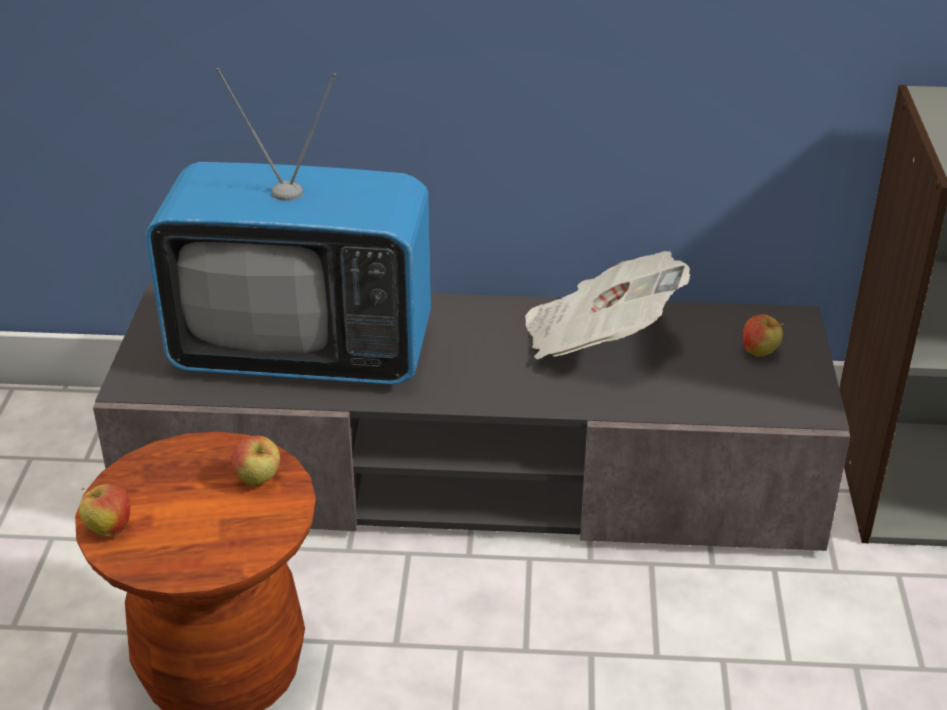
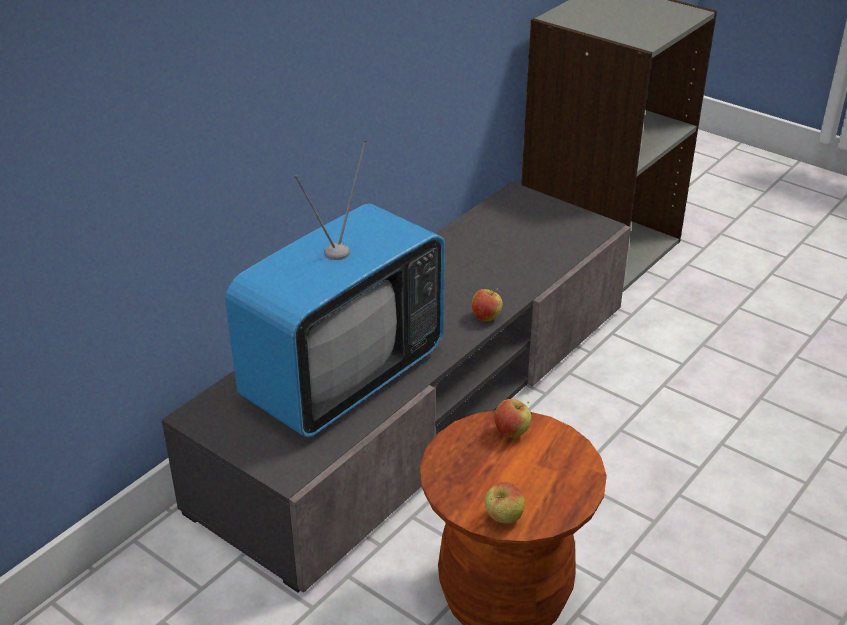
camera: 55 degrees left, 0 degrees up
newspaper [525,251,690,359] -> none
apple [743,314,783,357] -> apple moved to [472,288,503,321]

